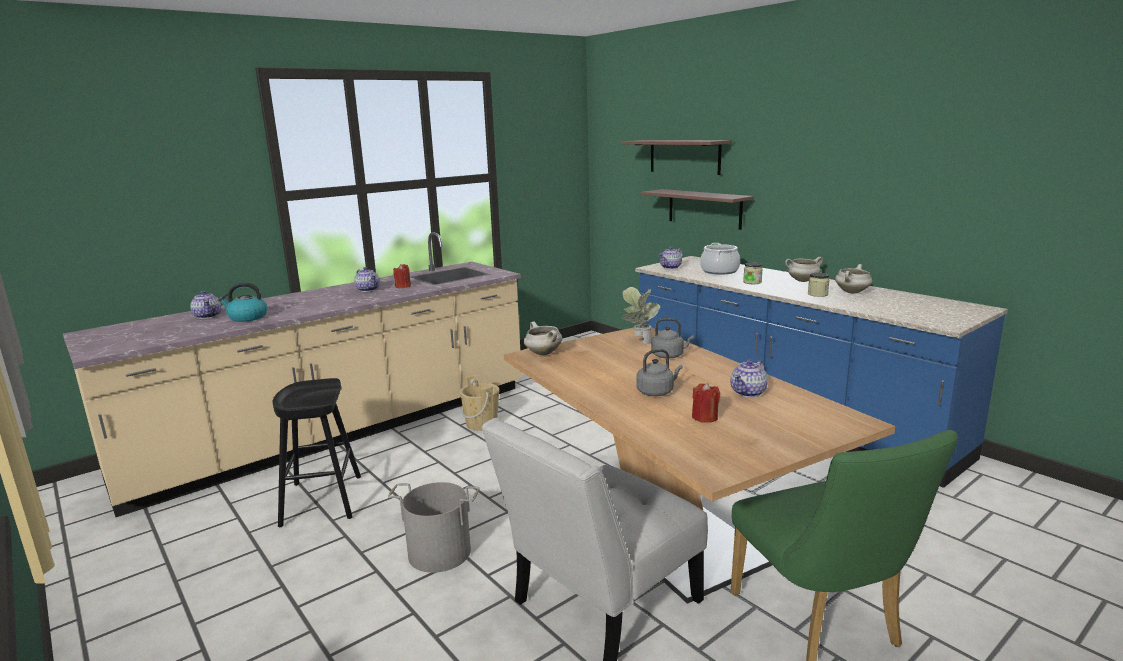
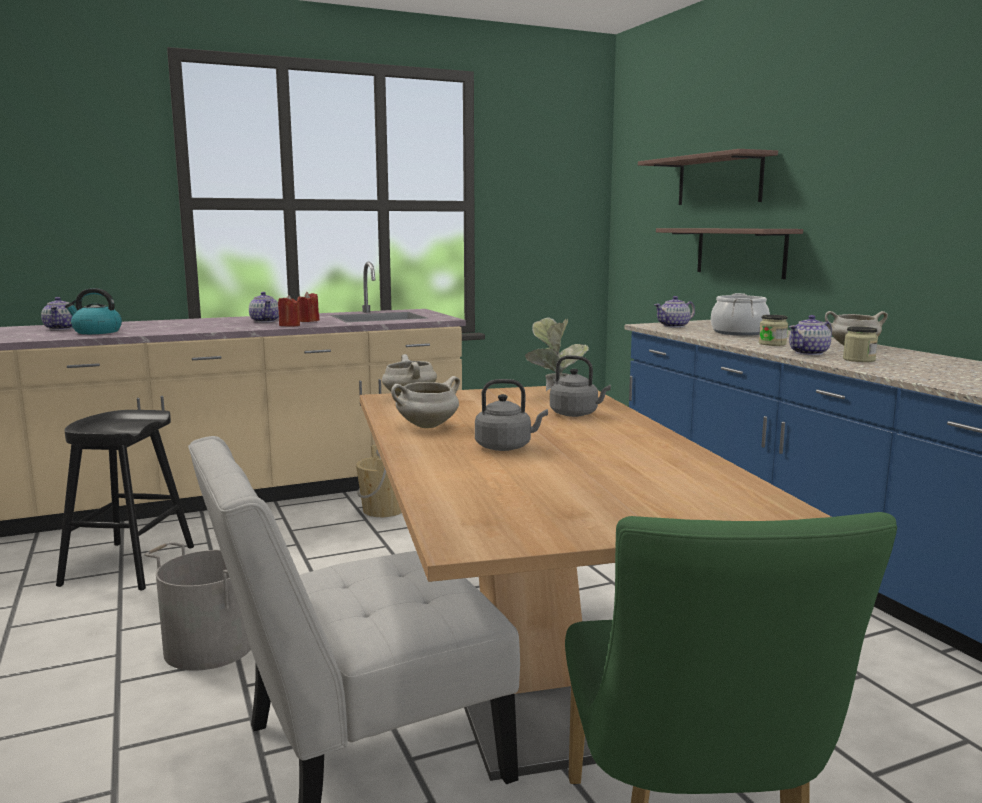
camera: 15 degrees right, 5 degrees down
red candle [692,383,720,423] -> red candle moved to [278,295,300,327]
teapot [730,360,768,397] -> teapot moved to [789,315,832,355]
white cooking pot [835,264,872,294] -> white cooking pot moved to [391,376,460,428]

